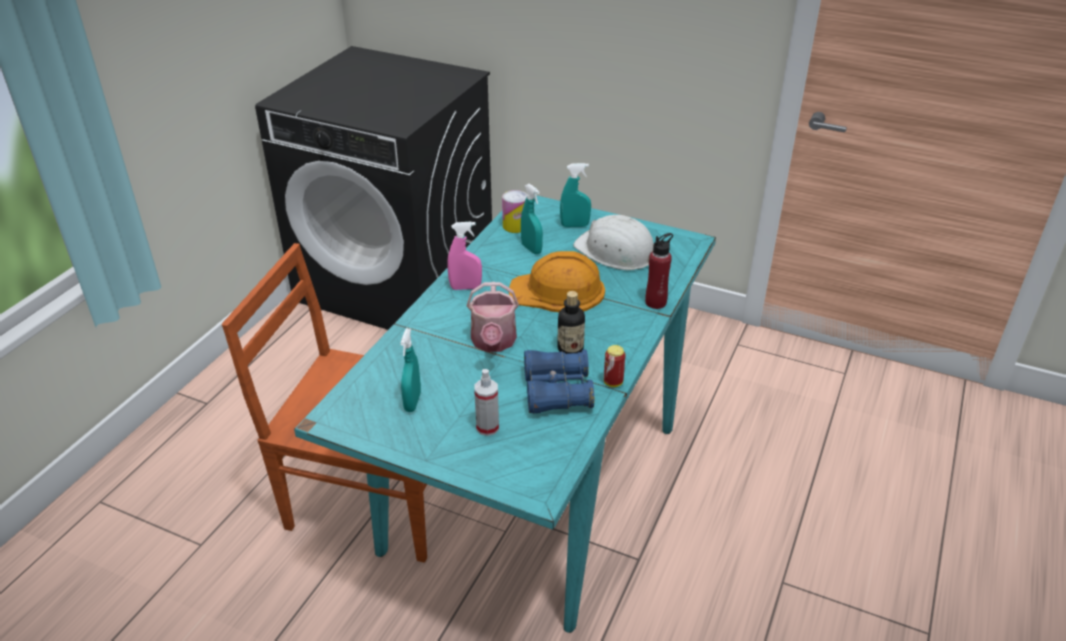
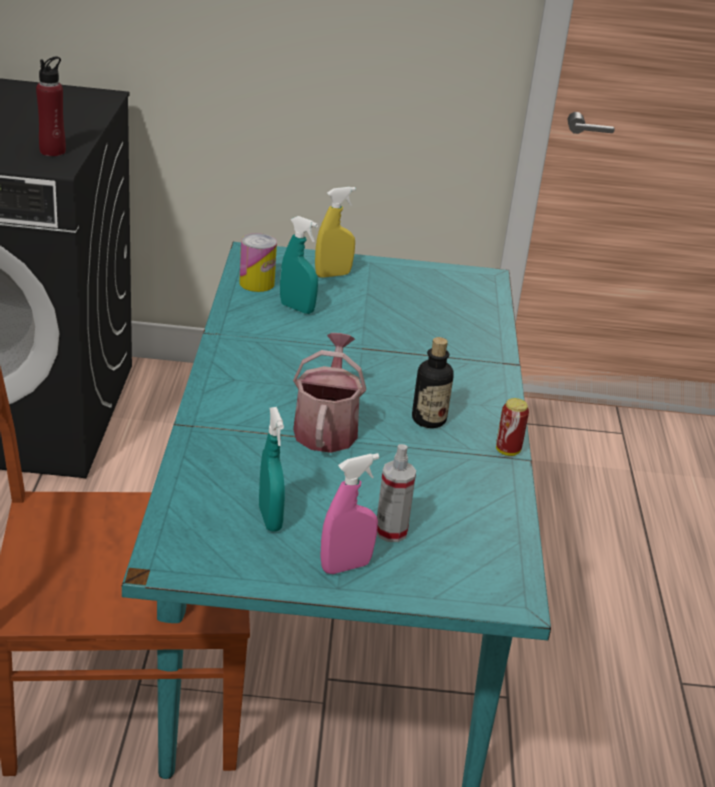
camera: 25 degrees left, 5 degrees down
pink spray bottle [447,222,482,290] -> pink spray bottle moved to [320,453,379,574]
watering can [467,282,519,352] -> watering can turned 150 degrees counterclockwise [293,333,366,453]
orange hard hat [509,251,605,312] -> none
blue binoculars [524,349,594,414] -> none
turquoise spray bottle [560,163,591,227] -> yellow spray bottle [315,187,356,278]
white hard hat [573,215,654,270] -> none
red bottle [645,233,673,309] -> red bottle moved to [36,56,66,156]

